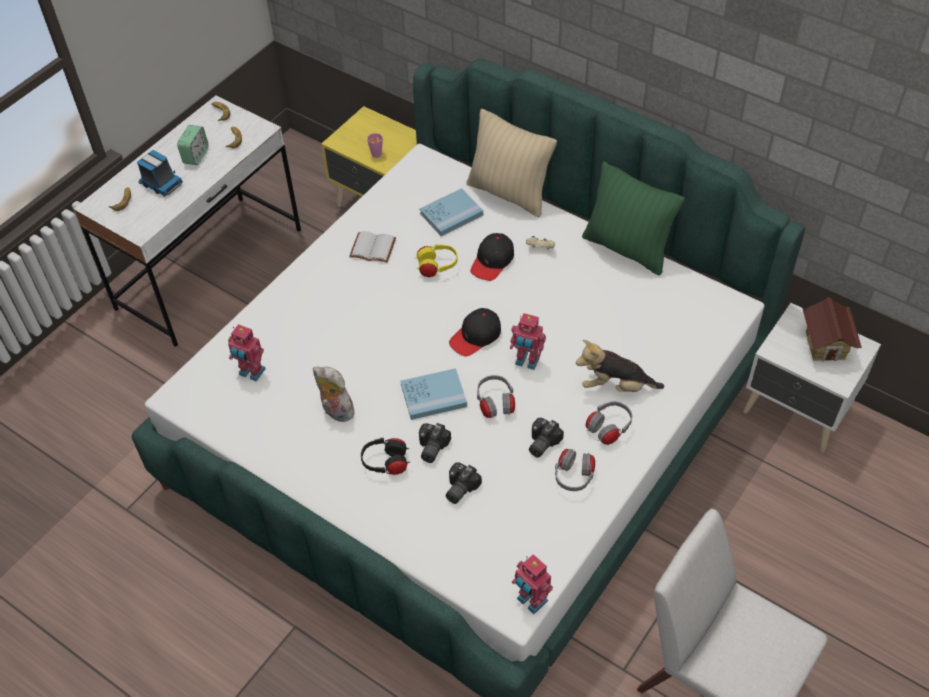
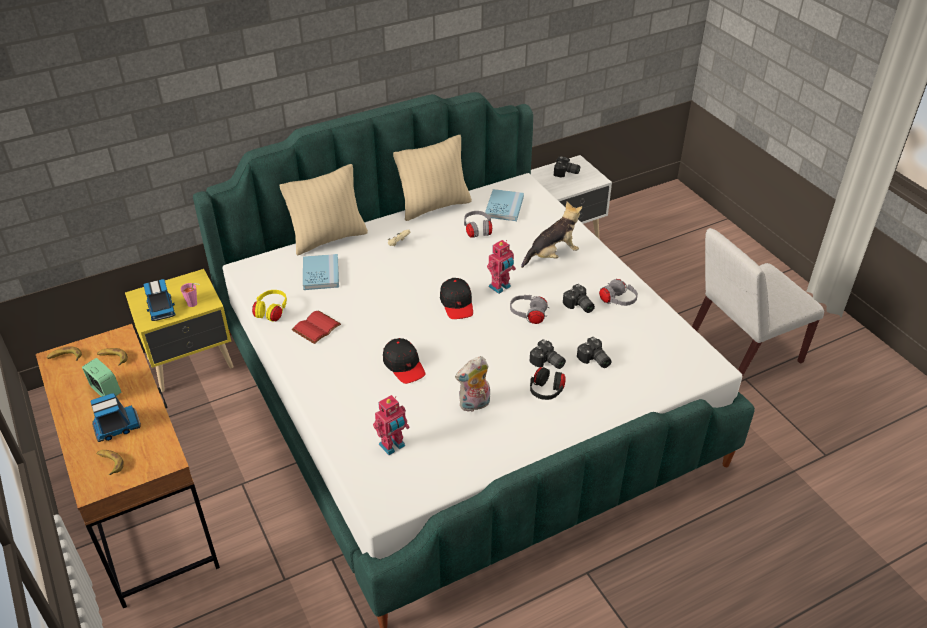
camera: 65 degrees left, 10 degrees down
white desk [73,95,301,347] -> brown desk [36,324,220,608]
white book [349,231,396,263] -> red book [292,310,341,344]
blue book [401,368,467,420] -> blue book moved to [485,189,524,221]
yellow headphones [415,244,458,277] -> yellow headphones moved to [252,290,287,322]
black cap [470,233,514,281] -> black cap moved to [383,338,425,384]
toy robot [512,554,553,614] -> none
plush toy [576,340,664,392] -> plush toy turned 150 degrees counterclockwise [521,201,582,268]
green pillow [582,161,685,275] -> beige pillow [393,135,472,221]
grey headphones [586,401,633,445] -> grey headphones moved to [464,211,492,238]
toy house [802,297,862,361] -> camera [554,156,580,177]
none -> toy truck [143,279,176,321]

